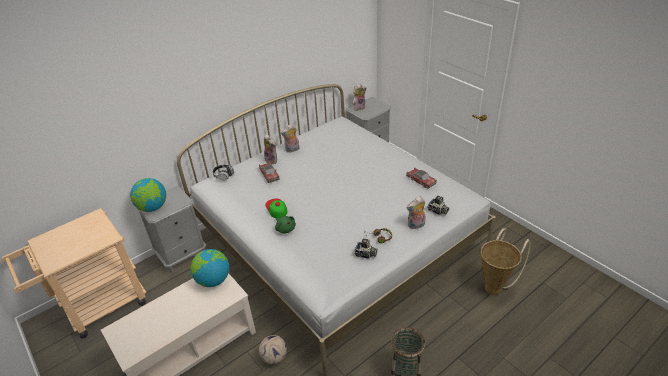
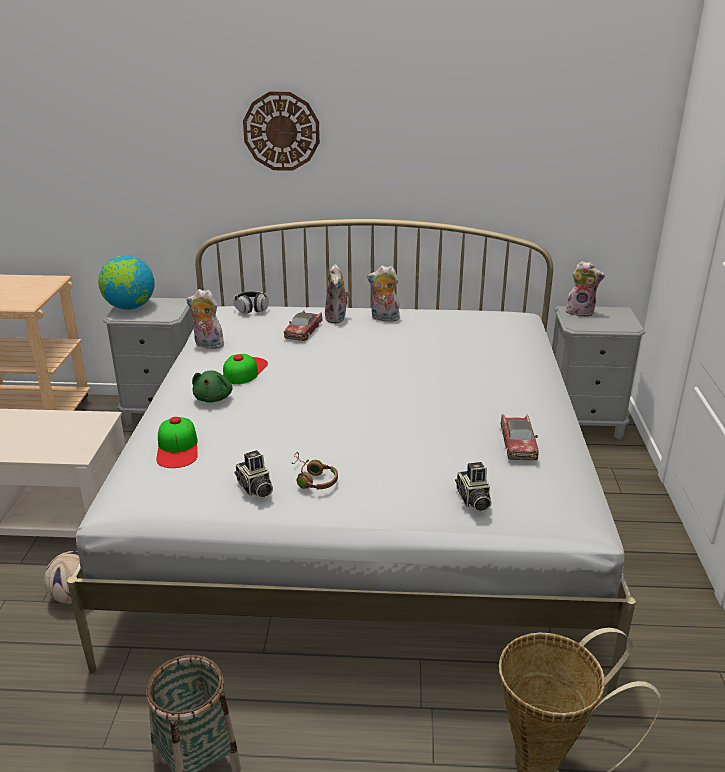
camera: 40 degrees right, 10 degrees down
globe [191,249,229,287] -> none
plush toy [406,196,426,229] -> plush toy moved to [186,289,224,349]
none -> cap [156,417,198,468]
none -> wall clock [243,92,320,171]

